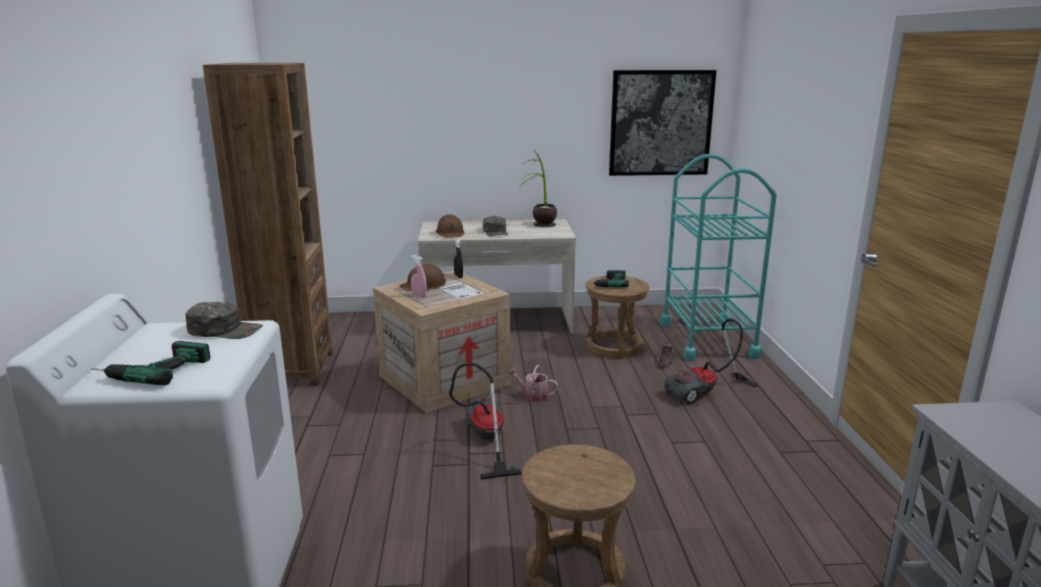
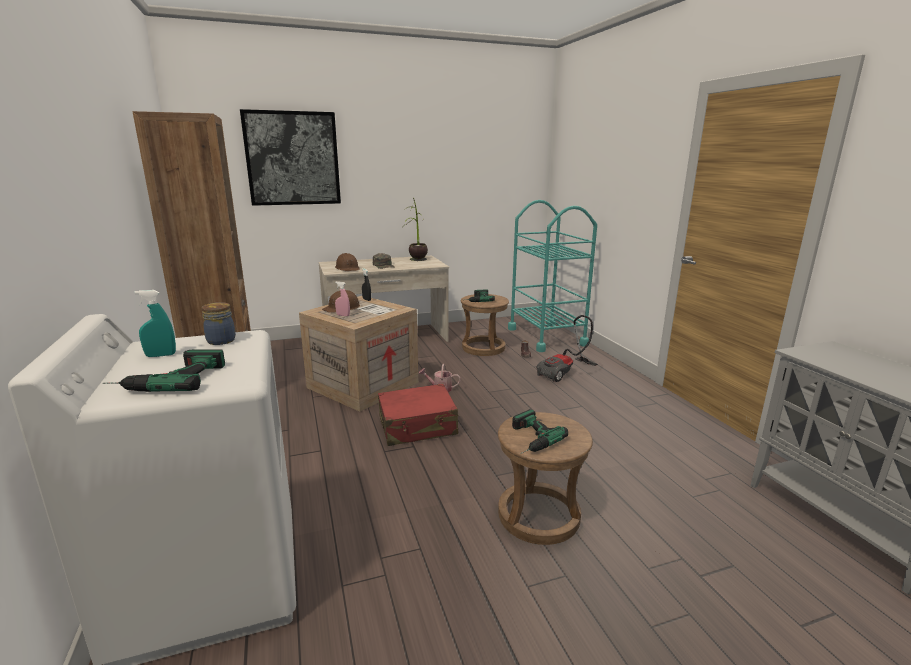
camera: 15 degrees left, 0 degrees up
green cap [186,302,263,339] -> jar [201,302,236,345]
vacuum cleaner [449,363,522,480] -> red suitcase [378,384,459,446]
picture [609,70,717,176] -> picture moved to [240,109,341,206]
none -> turquoise spray bottle [134,290,176,357]
none -> power drill [512,409,568,454]

